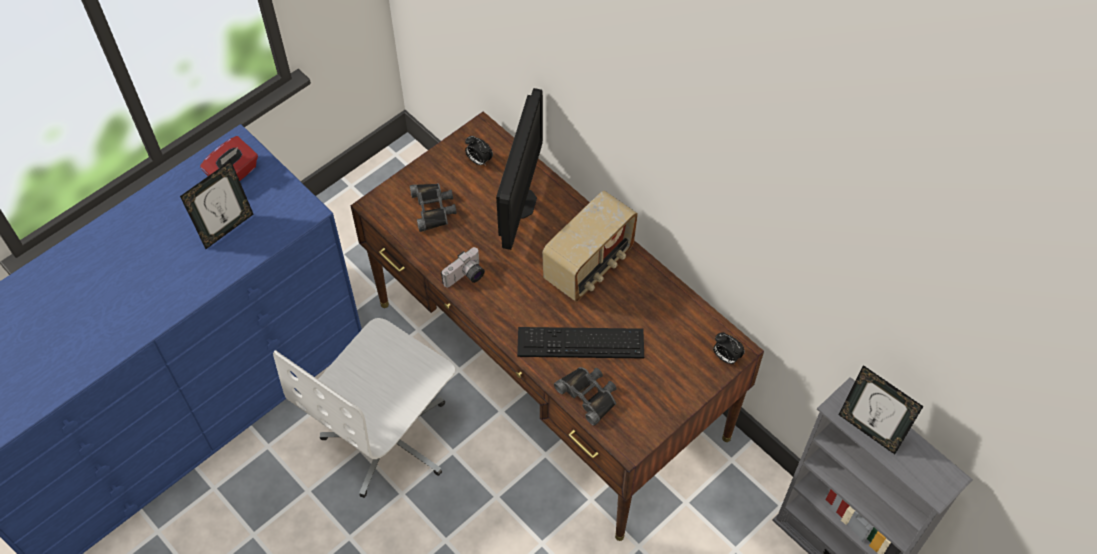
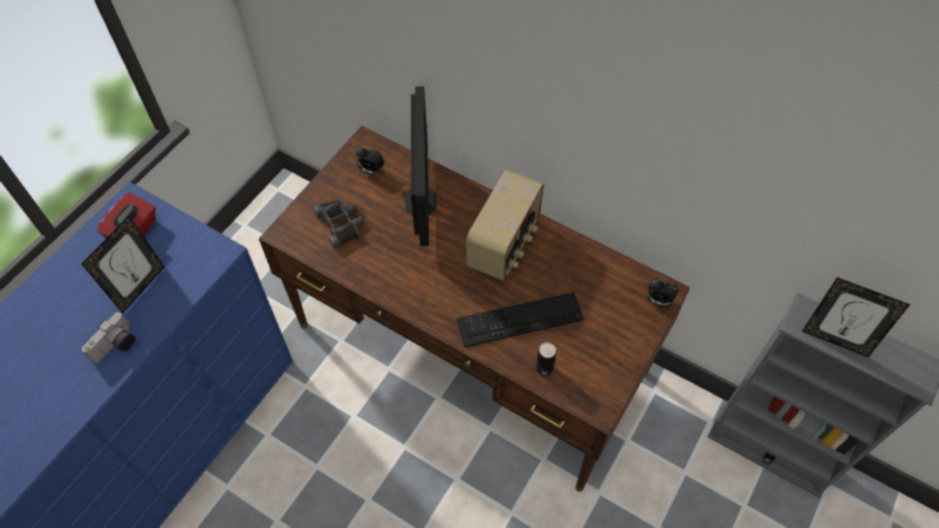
camera: 15 degrees left, 0 degrees up
white office chair [273,318,455,498] -> none
camera [441,247,485,287] -> camera moved to [82,312,135,363]
black binoculars [554,367,617,426] -> can [536,342,557,376]

